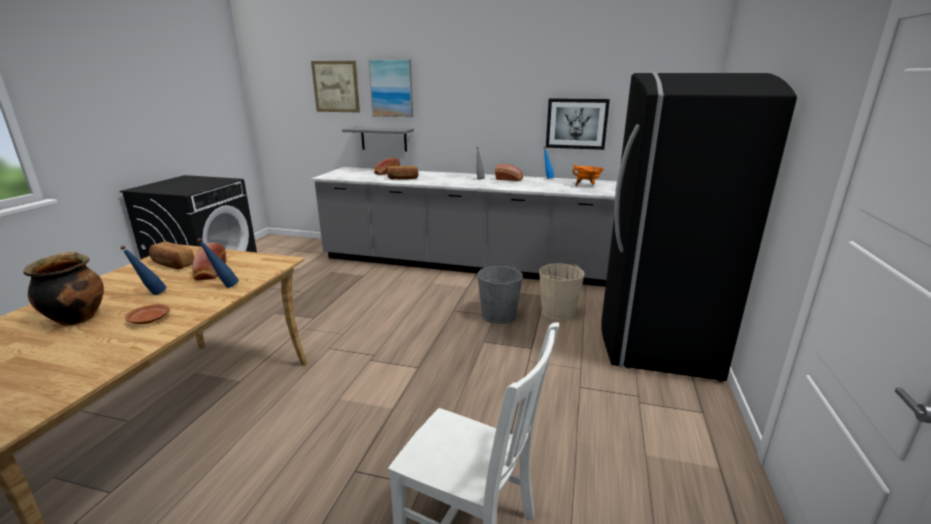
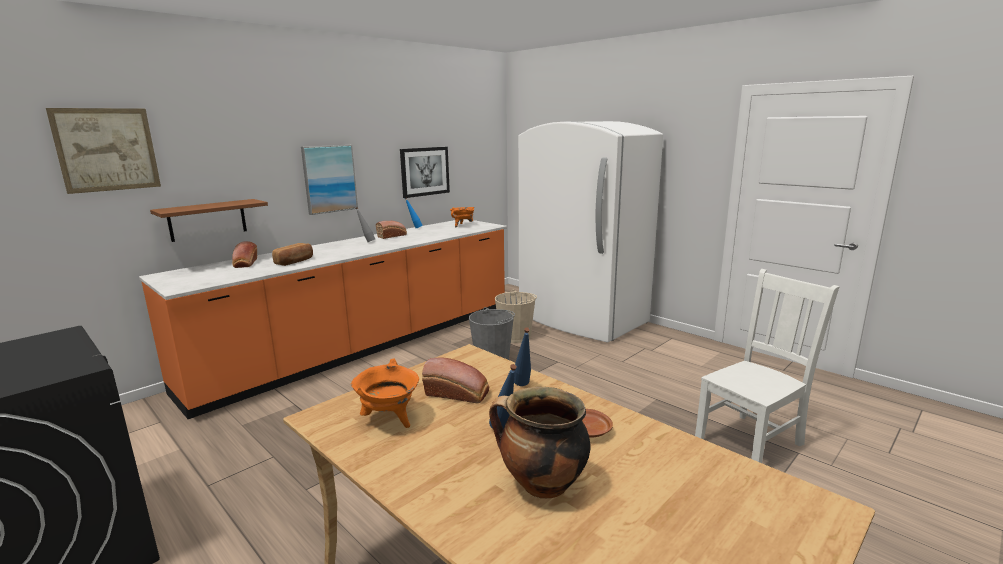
camera: 60 degrees left, 5 degrees down
bread [149,241,194,269] -> orange cooking pot [351,358,419,428]
grey counter [312,167,617,287] -> orange counter [139,219,507,419]
grey shelf [342,127,414,152] -> brown shelf [150,199,268,242]
picture [368,59,413,117] -> picture moved to [301,145,358,215]
black fridge [601,72,797,382] -> white fridge [518,121,663,342]

